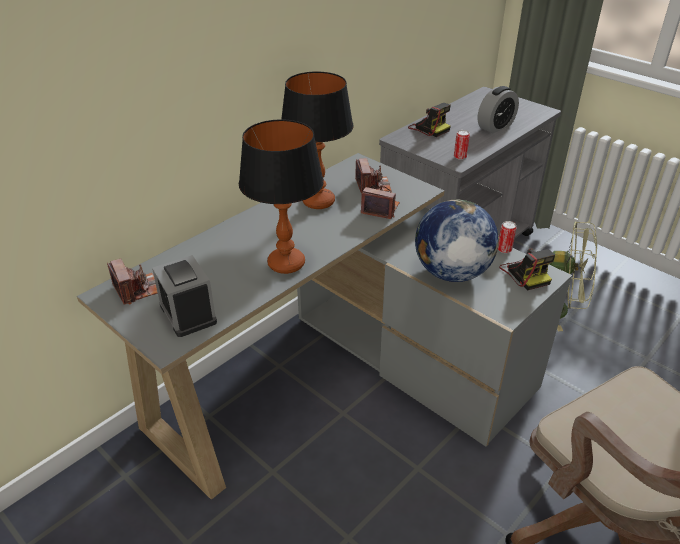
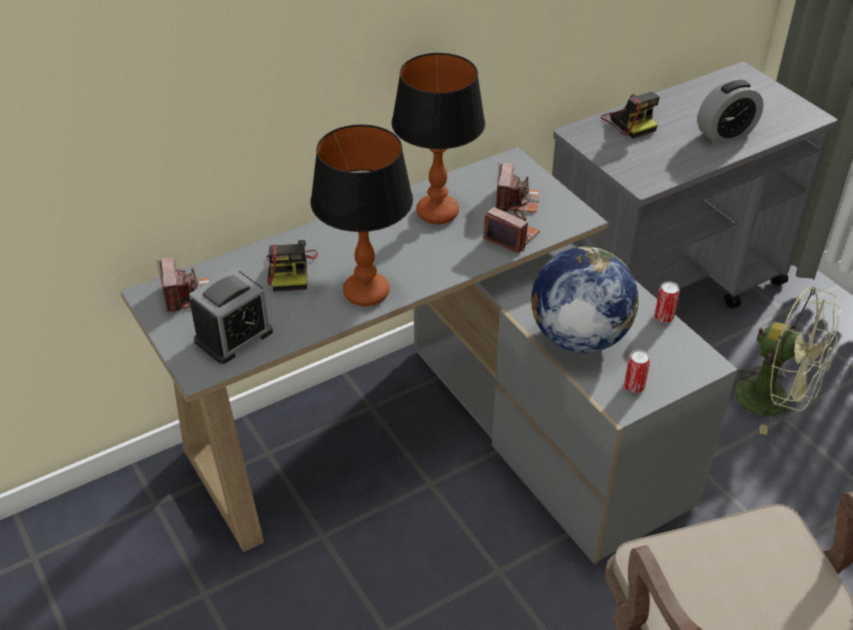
camera: 15 degrees right, 5 degrees up
alarm clock [152,255,217,337] -> alarm clock turned 120 degrees counterclockwise [189,268,273,364]
can [454,130,470,160] -> can moved to [624,350,650,393]
camera [499,248,555,290] -> camera moved to [266,240,318,292]

